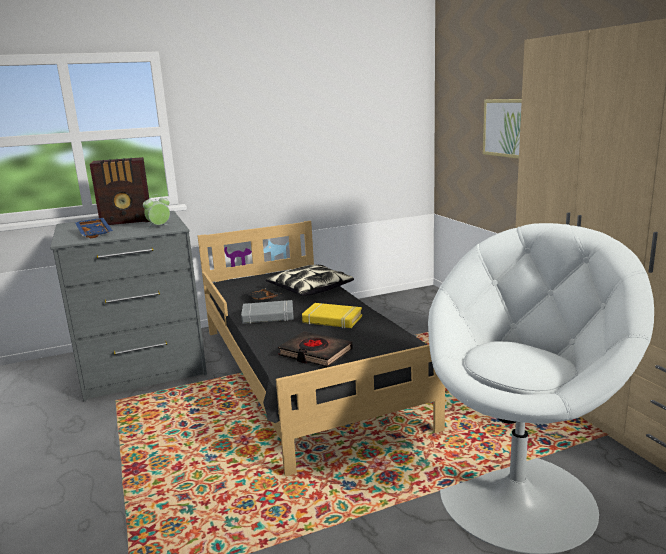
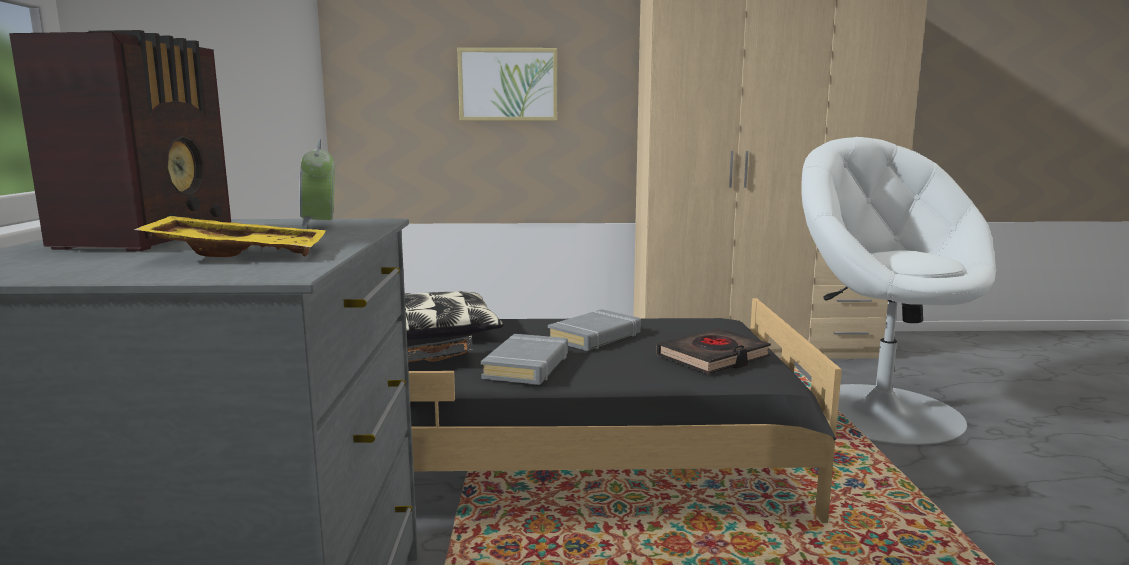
camera: 70 degrees left, 5 degrees down
blue tray [75,218,113,238] -> yellow tray [134,216,326,257]
yellow book [302,303,362,328] -> grey book [548,309,641,351]

